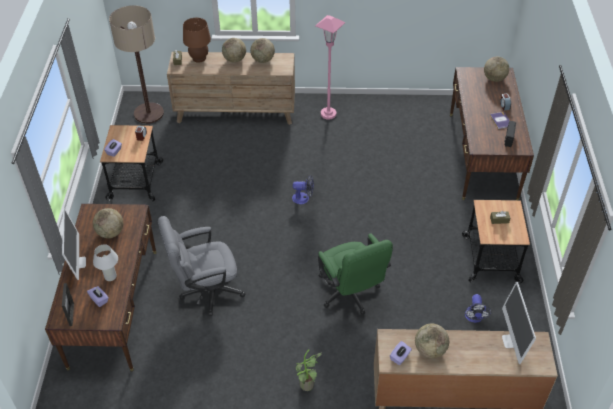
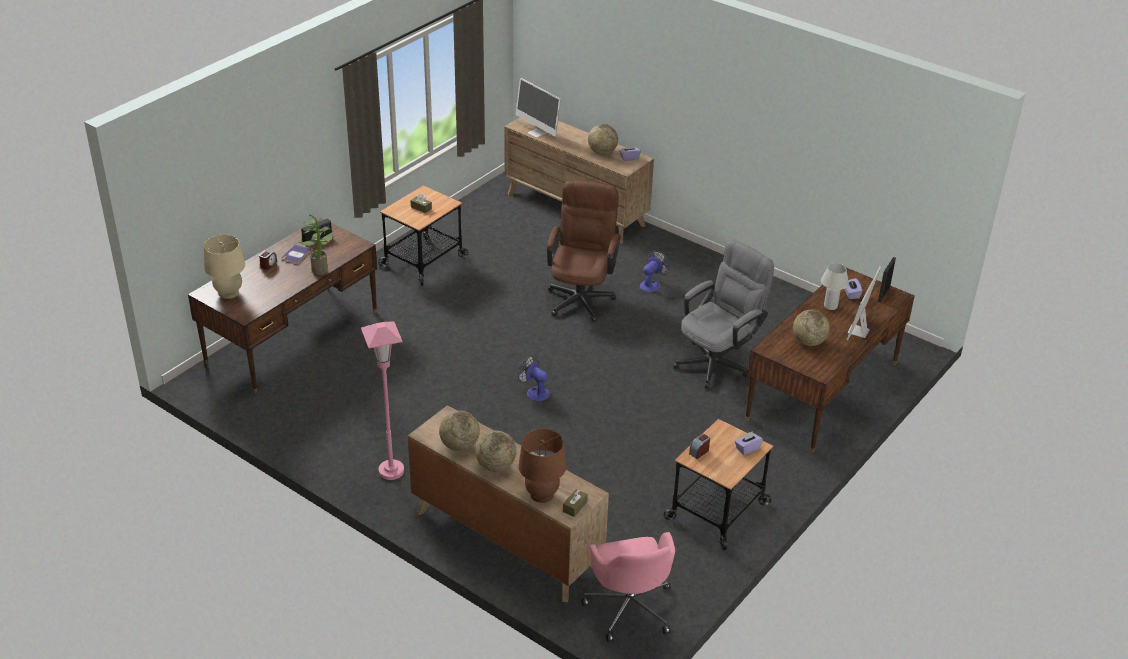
camera: 145 degrees left, 10 degrees down
floor lamp [109,5,164,124] -> pink office chair [582,532,675,642]
grey office chair [158,216,245,316] -> grey office chair turned 60 degrees counterclockwise [673,239,774,388]
potted plant [296,349,322,391] -> potted plant moved to [297,214,334,275]
green office chair [318,233,393,314] -> brown office chair [547,181,621,322]
fan [465,294,491,323] -> fan moved to [640,250,670,292]
globe [484,57,509,82] -> beige table lamp [204,235,245,299]
monitor [502,282,536,364] -> monitor turned 105 degrees clockwise [516,78,561,138]

